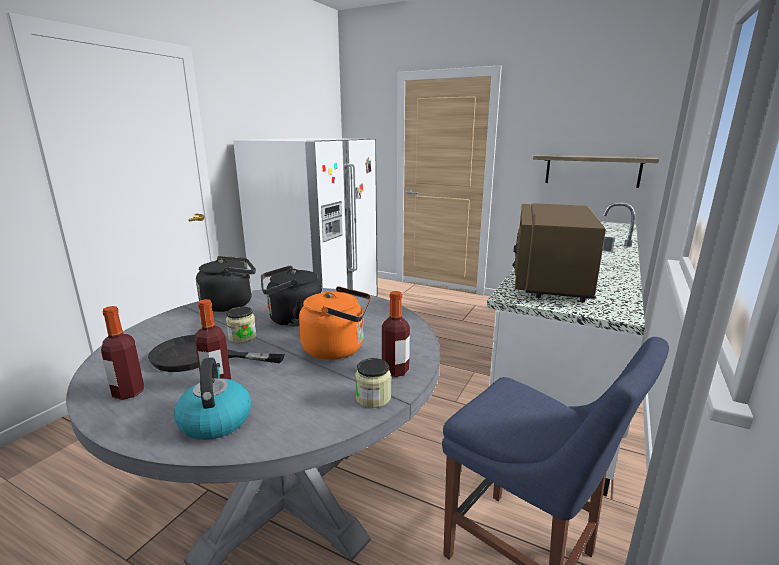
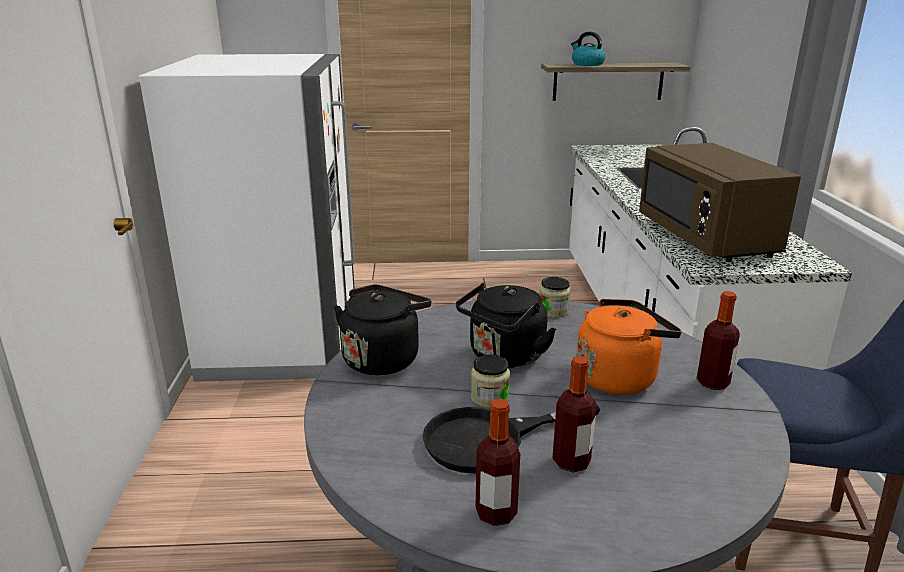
camera: 30 degrees left, 5 degrees up
kettle [174,357,251,440] -> kettle moved to [571,32,605,66]
jar [355,358,391,408] -> jar moved to [539,277,571,318]

